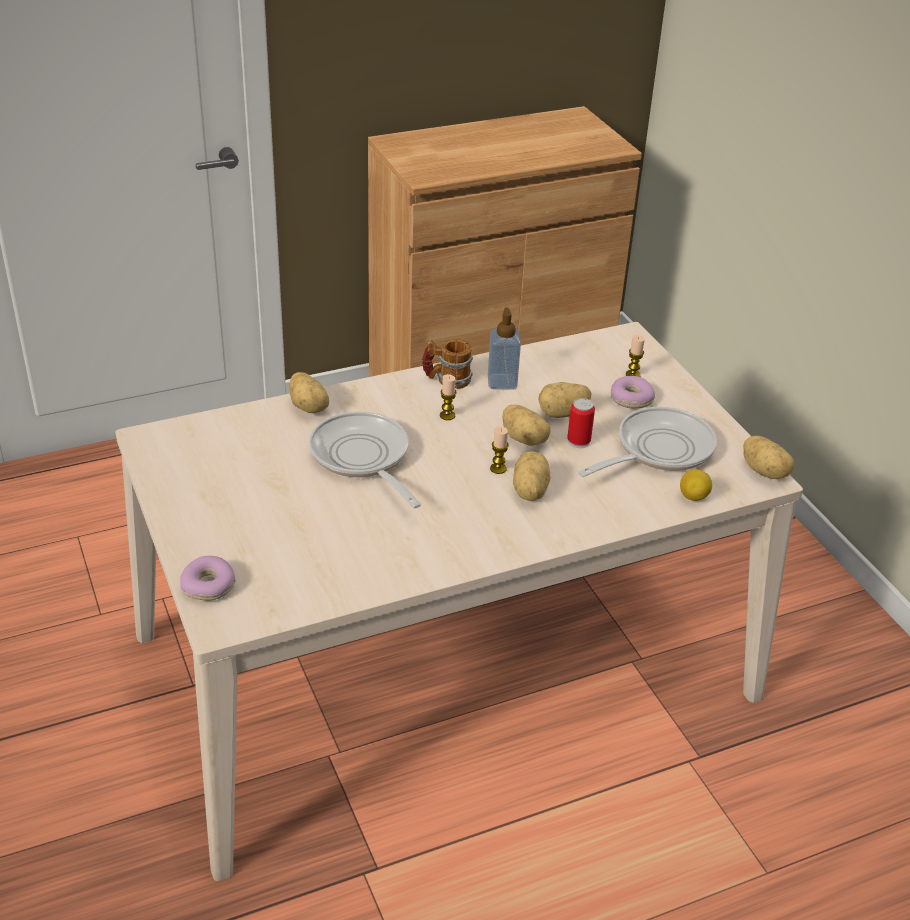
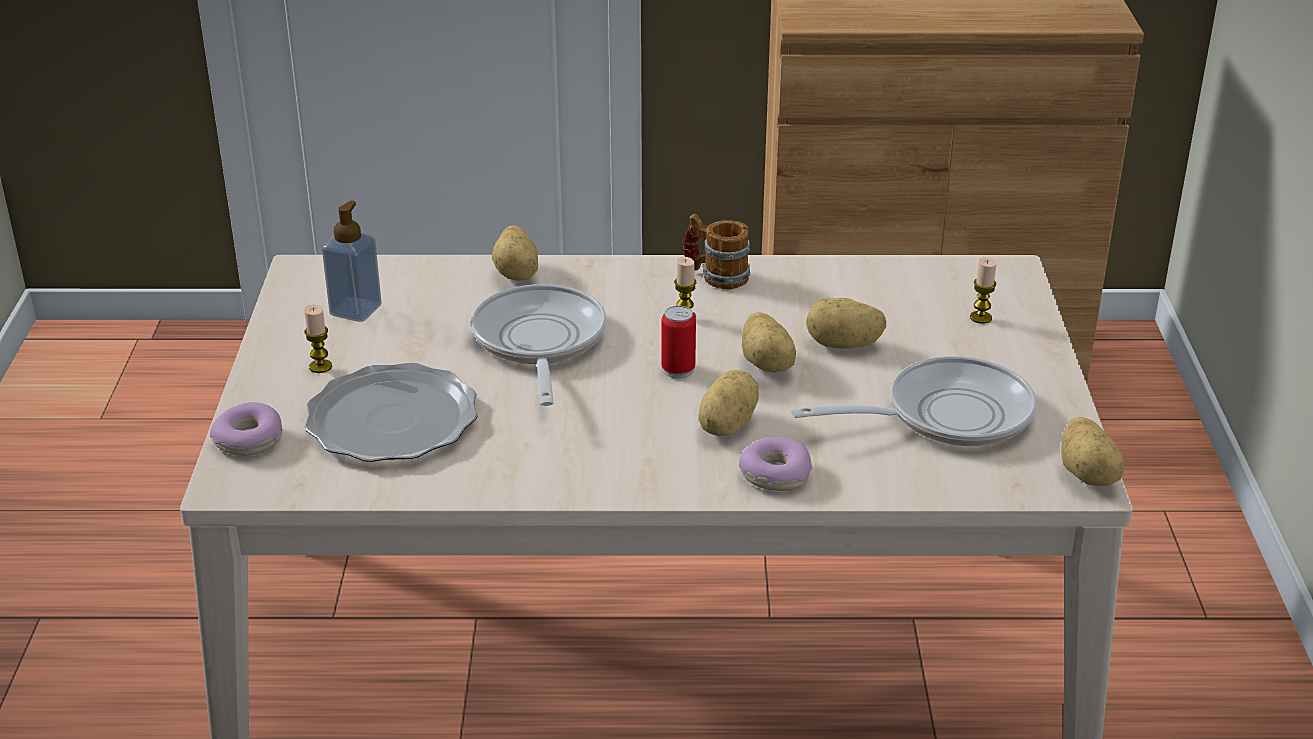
camera: 25 degrees right, 5 degrees down
soap dispenser [488,307,521,390] -> soap dispenser moved to [322,200,382,322]
candle [490,426,509,474] -> candle moved to [304,304,332,373]
can [567,398,595,448] -> can moved to [661,306,696,378]
donut [611,376,655,409] -> donut moved to [739,436,812,491]
lemon [680,469,712,501] -> none
none -> plate [305,363,478,462]

